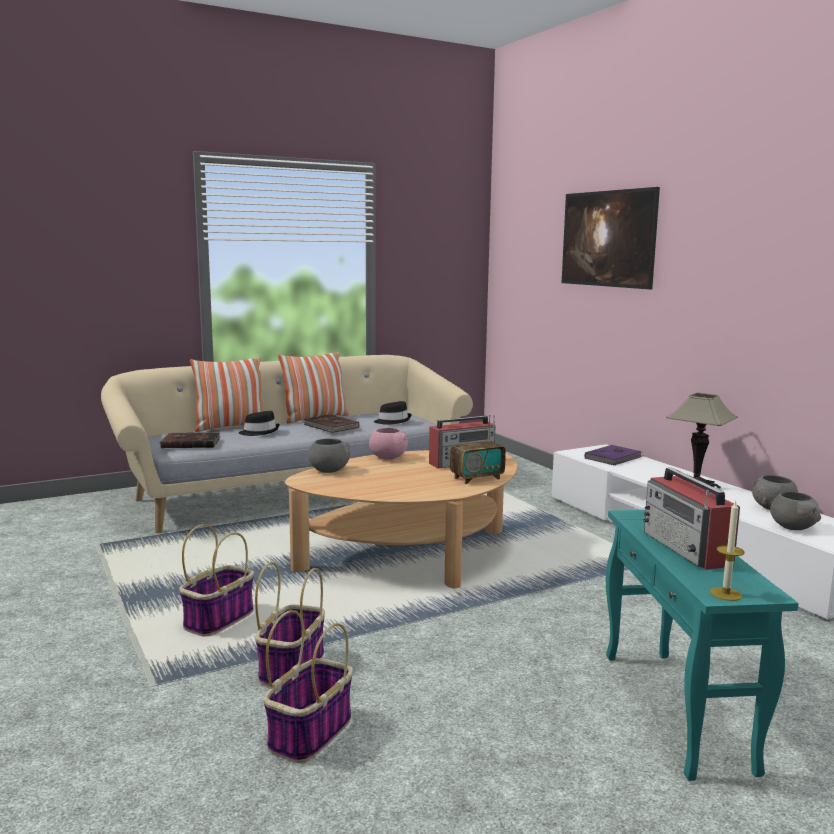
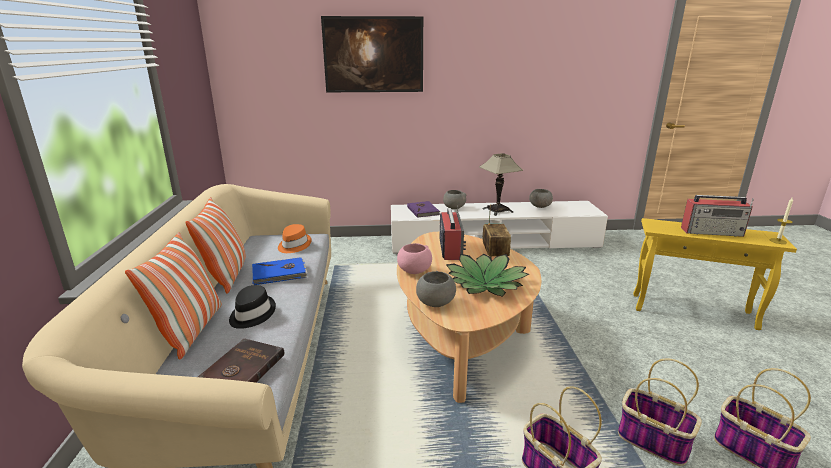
camera: 65 degrees left, 10 degrees up
brown book [304,414,359,433] -> blue book [252,257,307,285]
black hat [374,401,412,425] -> orange hat [278,224,311,253]
turquoise side table [606,510,799,781] -> yellow side table [633,218,797,330]
grey bowl [770,492,821,530] -> grey bowl moved to [443,190,466,209]
none -> potted plant [446,254,529,297]

